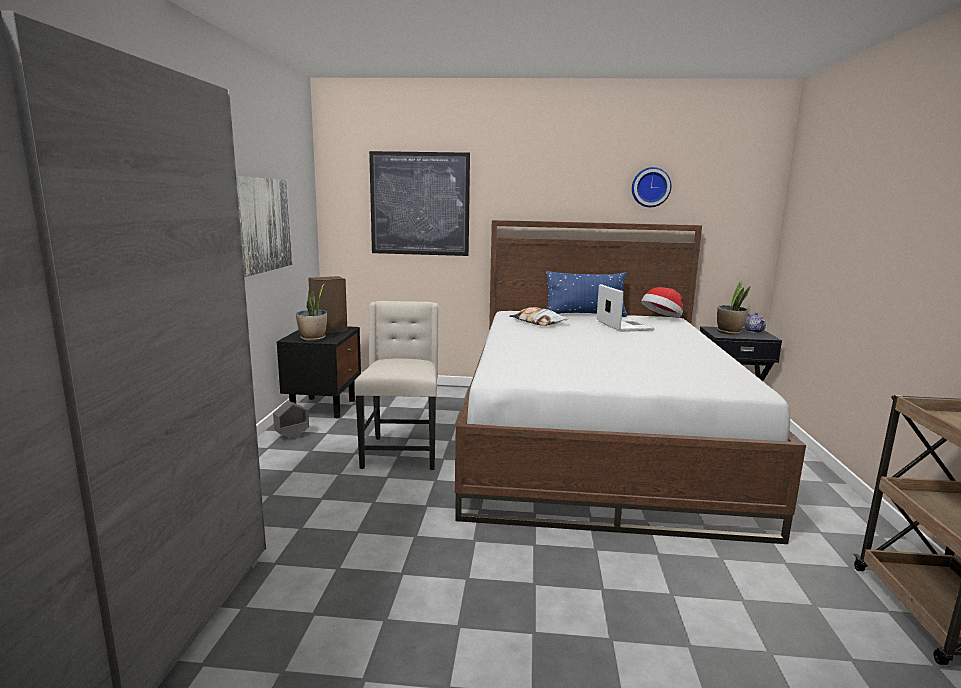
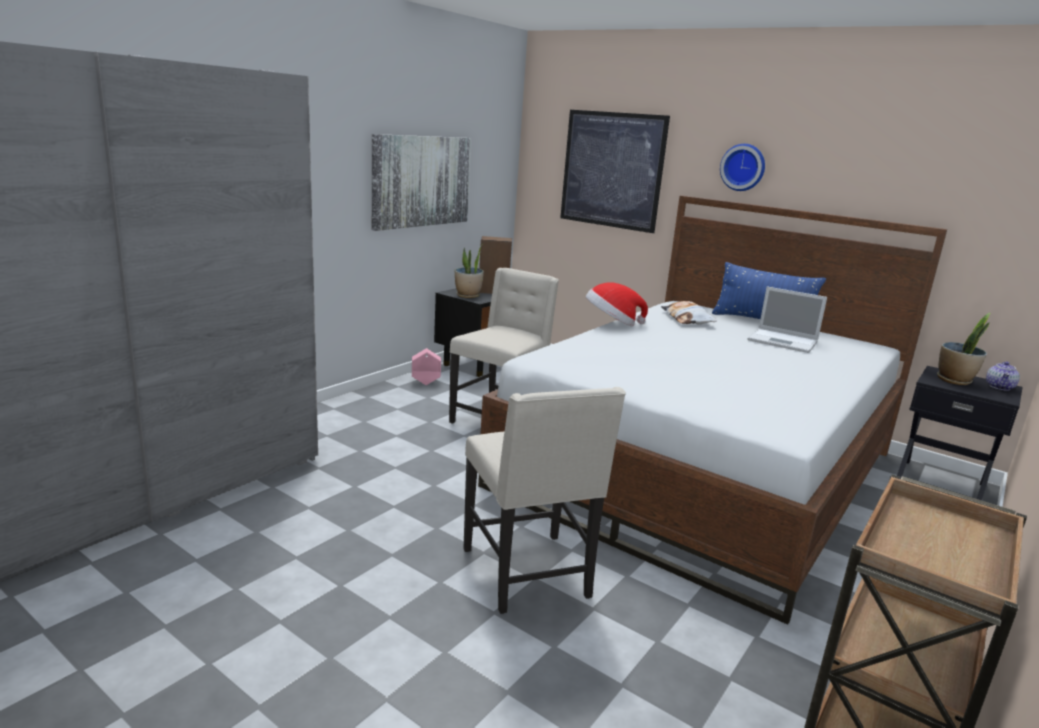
camera: 30 degrees right, 5 degrees up
grey planter [273,400,309,439] -> pink planter [412,348,441,385]
laptop [596,284,655,332] -> laptop turned 105 degrees clockwise [748,287,827,353]
wall clock [632,167,671,207] -> wall clock moved to [720,144,765,191]
hat [641,287,683,318] -> hat moved to [586,283,648,327]
none -> beige chair [463,387,626,614]

